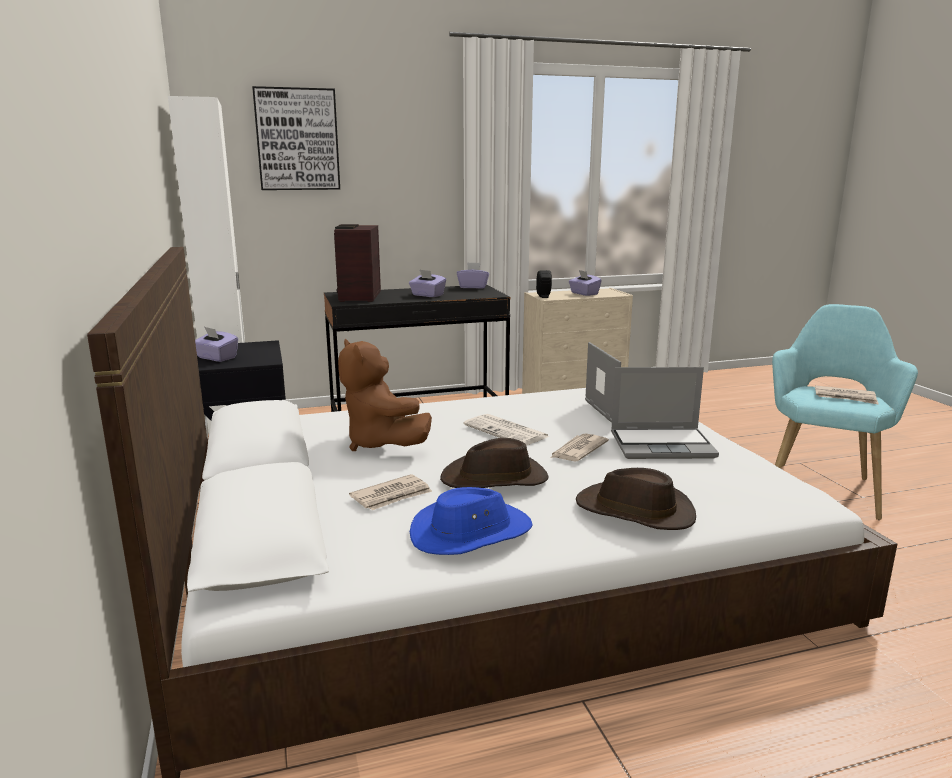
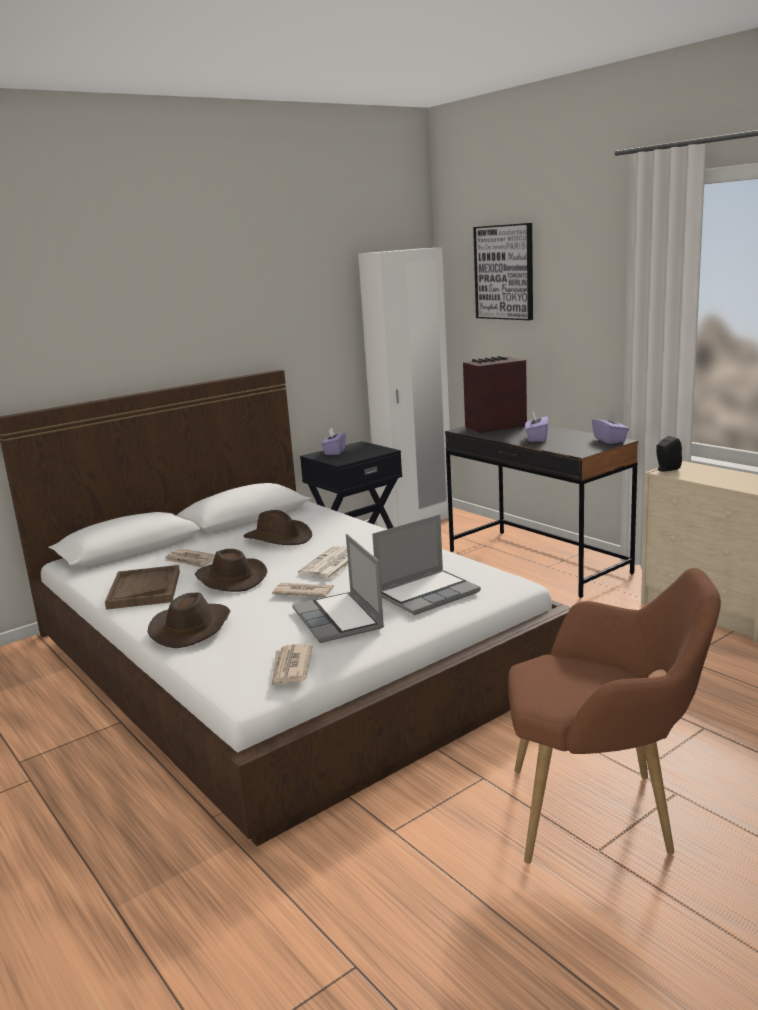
camera: 70 degrees right, 0 degrees up
brown plush toy [338,339,432,451] -> brown hat [243,510,312,545]
blue hat [410,487,533,555] -> brown tray [105,565,180,610]
purple tissue box [569,270,602,296] -> none
turquoise armchair [772,304,918,520] -> brown armchair [508,568,721,864]
newspaper [815,385,879,405] -> newspaper moved to [271,644,313,687]

